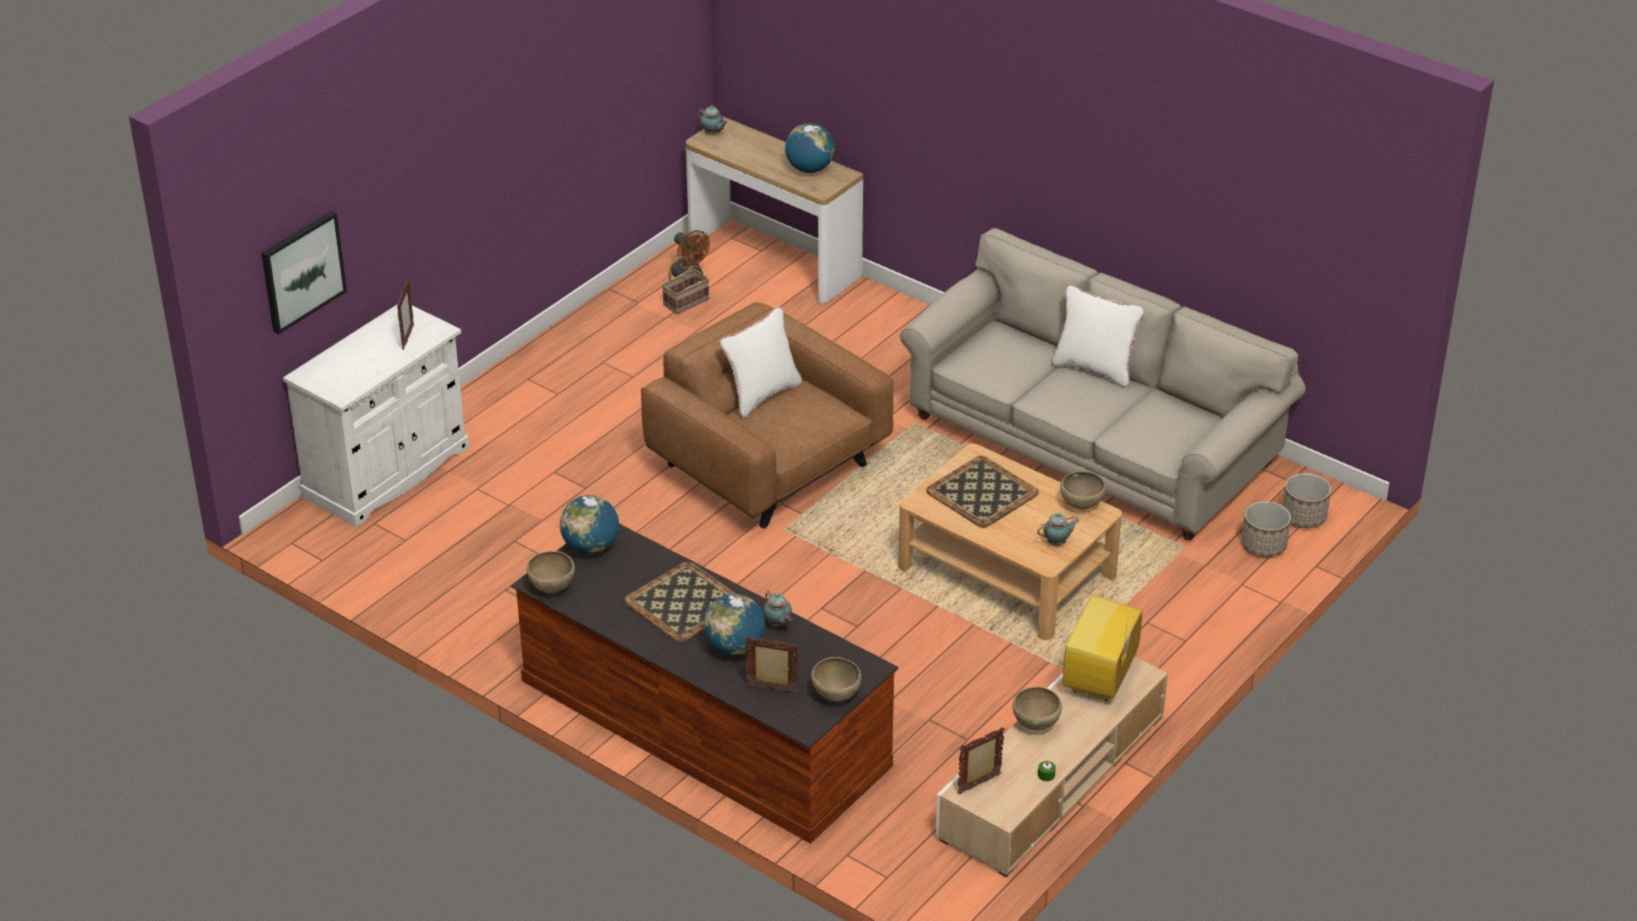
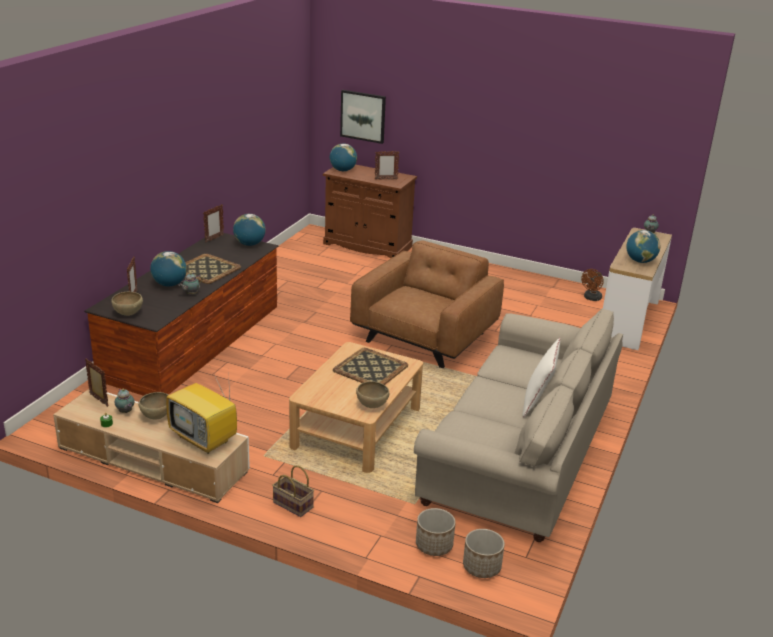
camera: 75 degrees right, 10 degrees down
white cabinet [283,305,470,527] -> brown cabinet [323,165,417,258]
brown bowl [527,551,575,593] -> picture frame [203,204,224,243]
basket [662,256,709,314] -> basket moved to [272,465,314,517]
white pillow [719,306,802,418] -> none
teapot [1037,513,1079,545] -> teapot moved to [115,389,135,413]
television [1063,595,1142,701] -> television turned 150 degrees counterclockwise [166,364,237,454]
none -> globe [330,143,357,171]

